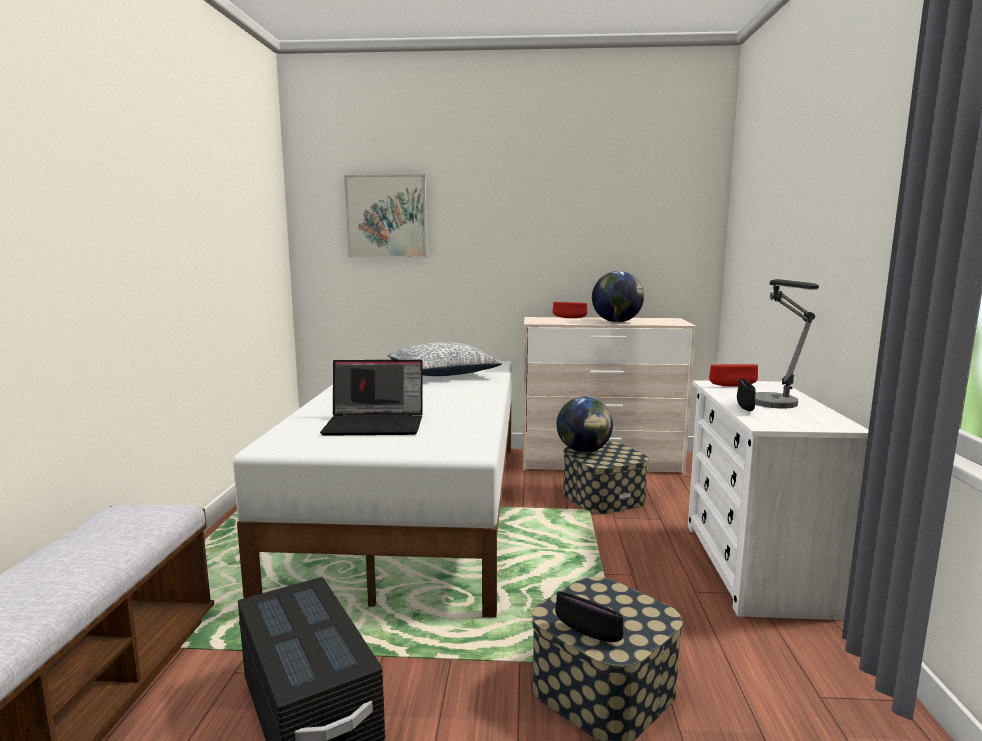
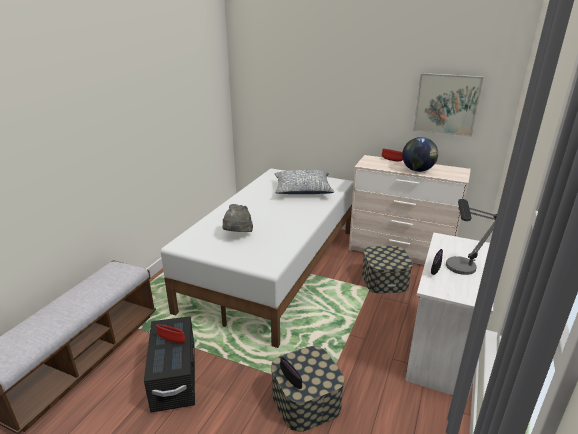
camera: 20 degrees right, 15 degrees up
laptop [320,360,423,436] -> grey hat [223,204,253,232]
picture [344,175,427,258] -> picture moved to [413,73,484,137]
globe [557,397,613,453] -> none
red bowl [709,364,758,387] -> red bowl moved to [156,324,186,343]

